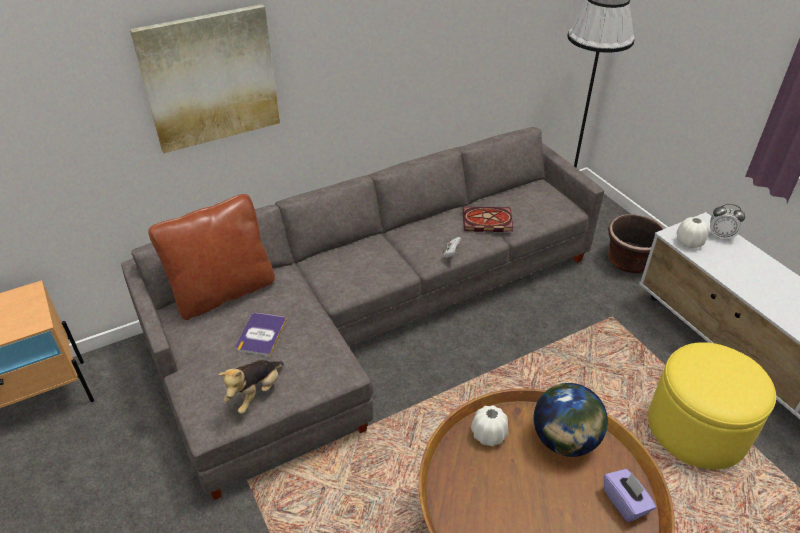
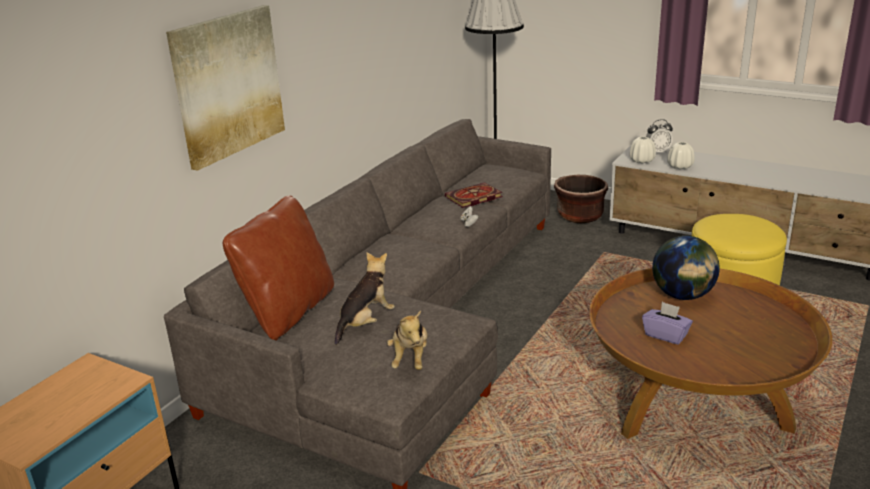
camera: 30 degrees left, 15 degrees down
book [236,313,287,356] -> plush toy [335,252,395,345]
white vase [471,405,508,446] -> white vase moved to [667,142,695,169]
purple tissue box [604,469,656,522] -> purple tissue box moved to [642,302,693,345]

